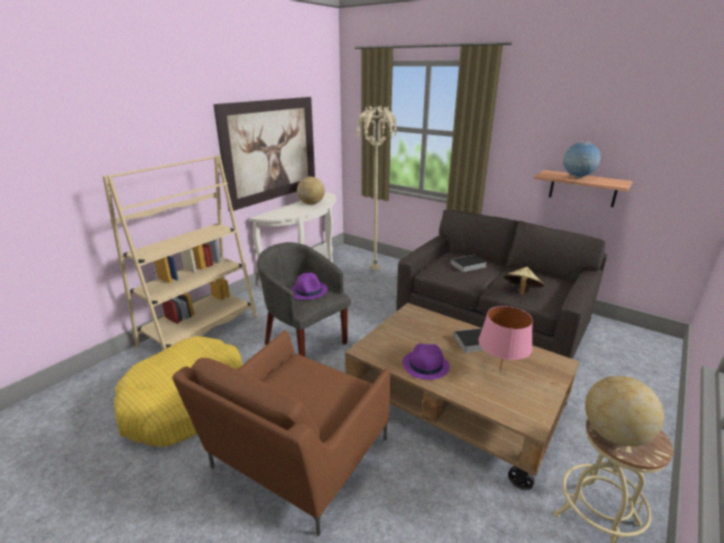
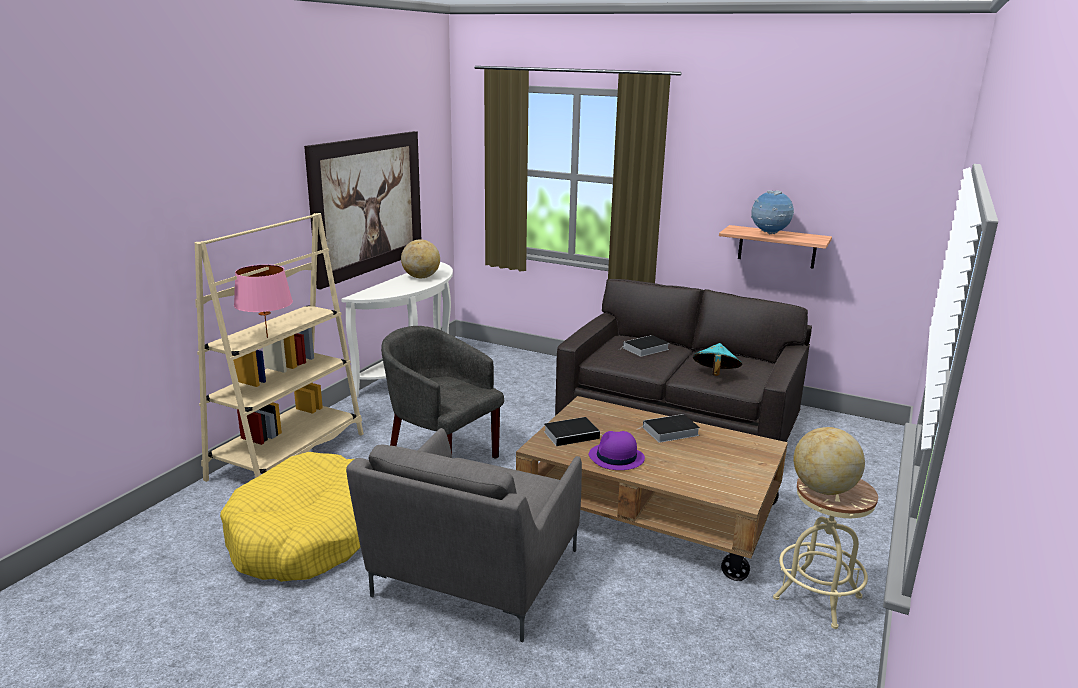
camera: 10 degrees left, 5 degrees down
brown armchair [172,330,390,536] -> grey armchair [346,428,582,642]
purple hat [291,273,328,300] -> none
beige floor lamp [355,106,398,270] -> none
pink table lamp [478,306,533,371] -> pink table lamp moved to [234,264,293,338]
beige hat [504,267,545,294] -> turquoise hat [693,343,742,376]
none -> book [544,417,600,446]

